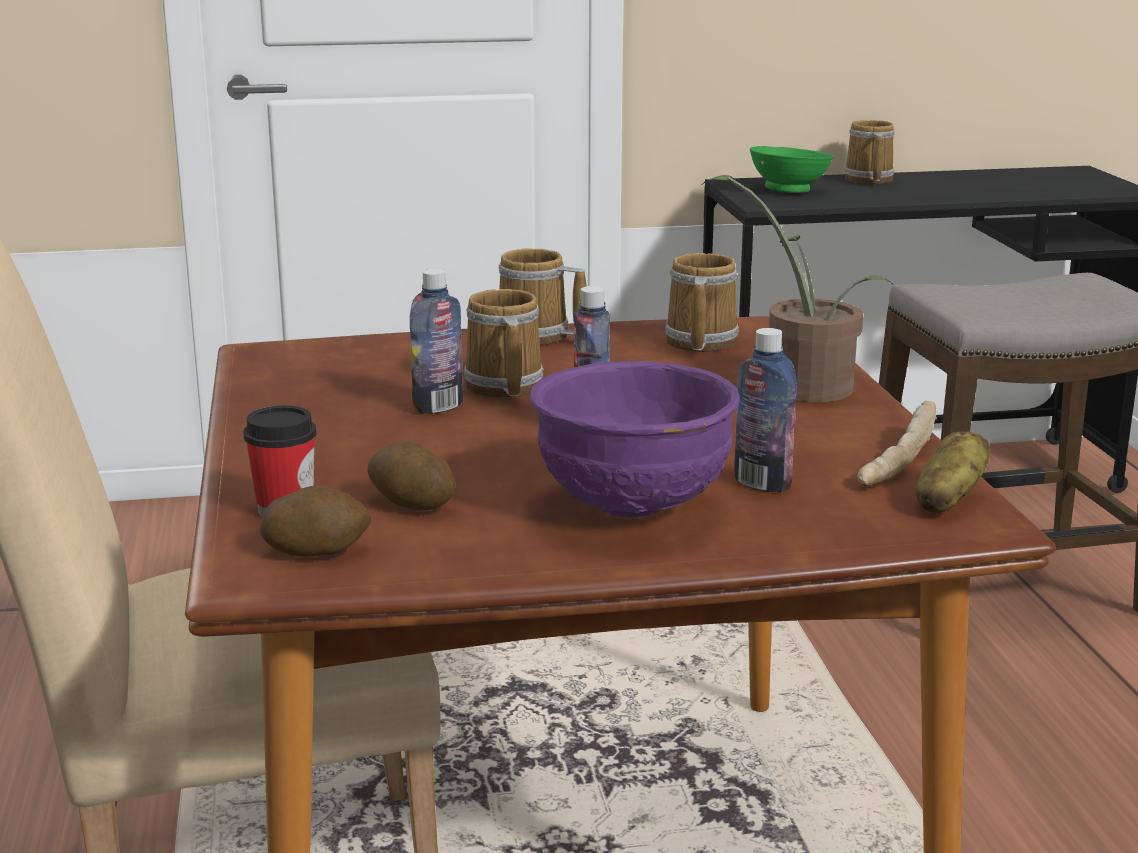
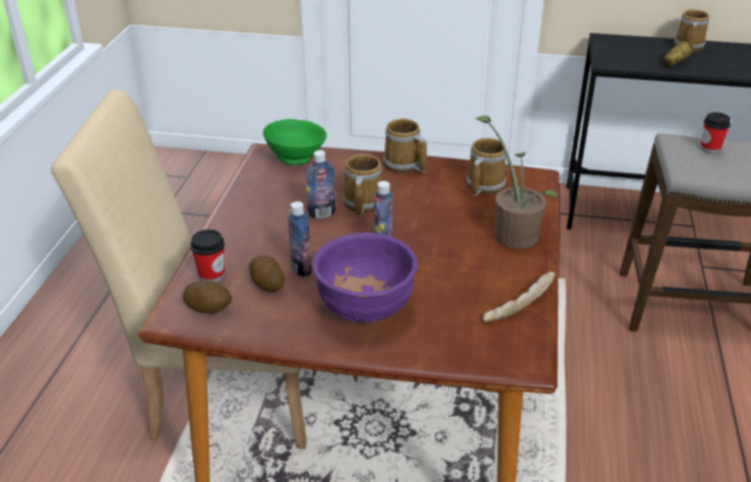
camera: 20 degrees right, 15 degrees up
bottle [734,328,797,493] -> bottle moved to [288,201,312,277]
green bowl [750,146,834,193] -> green bowl moved to [263,119,327,165]
potato [915,431,991,514] -> potato moved to [664,41,694,66]
none -> cup [701,112,731,153]

